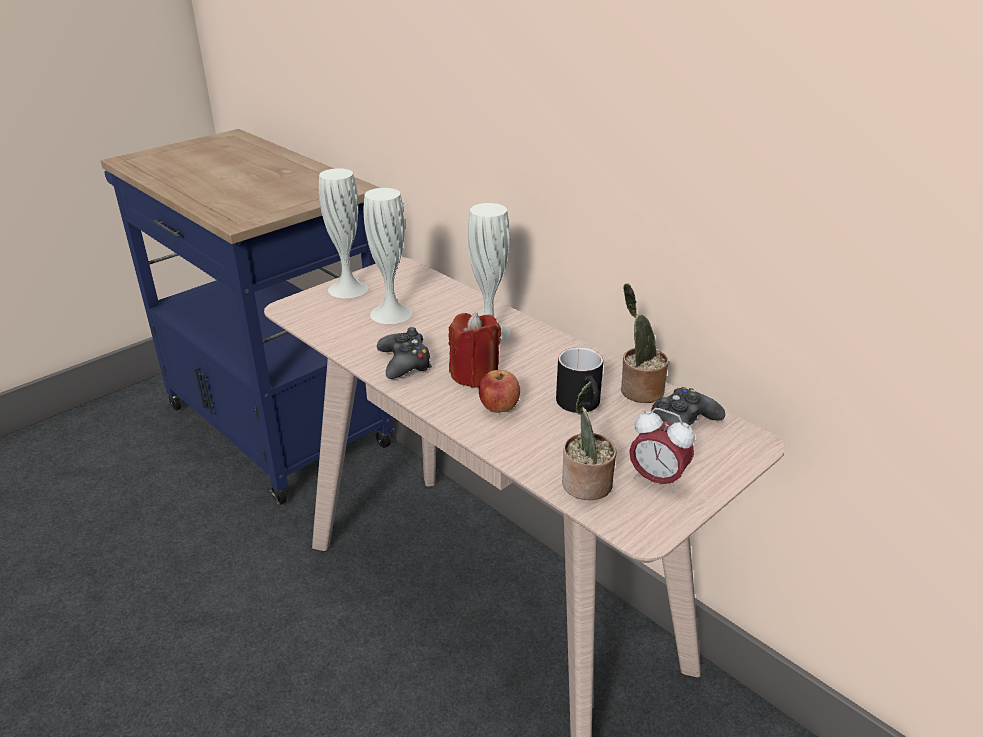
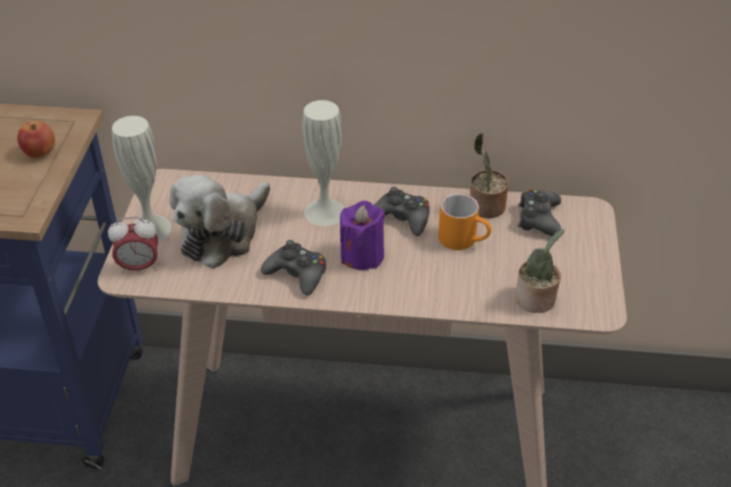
camera: 40 degrees left, 10 degrees up
white vase [364,188,413,324] -> plush toy [170,175,270,268]
red candle [449,313,501,388] -> purple candle [340,201,385,270]
apple [479,370,520,412] -> apple moved to [17,121,55,159]
black mug [556,347,603,413] -> orange mug [438,193,491,250]
alarm clock [629,408,695,493] -> alarm clock moved to [108,217,158,274]
none -> black game controller [374,187,430,236]

